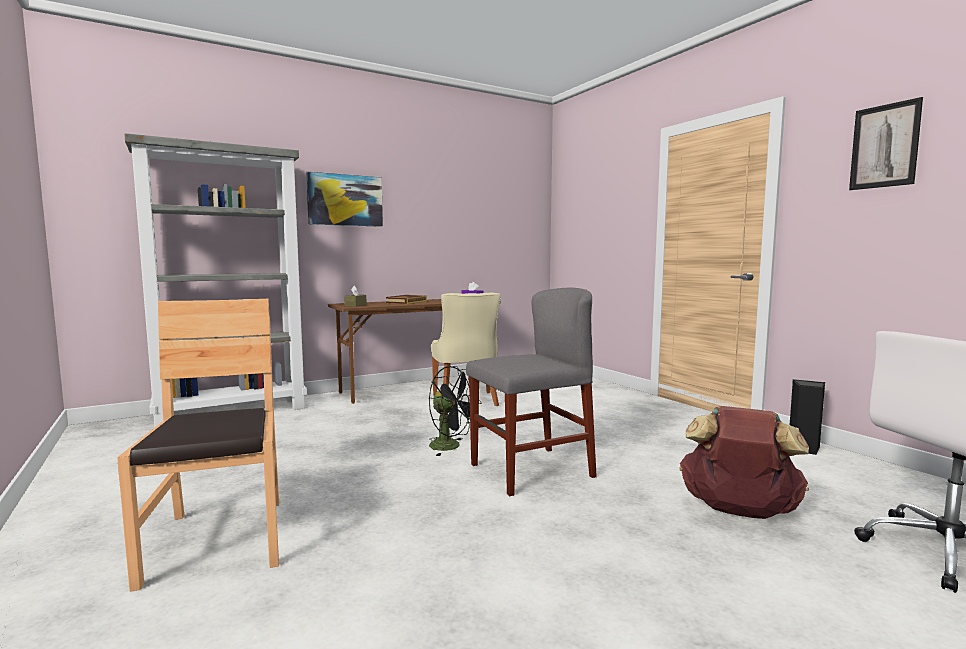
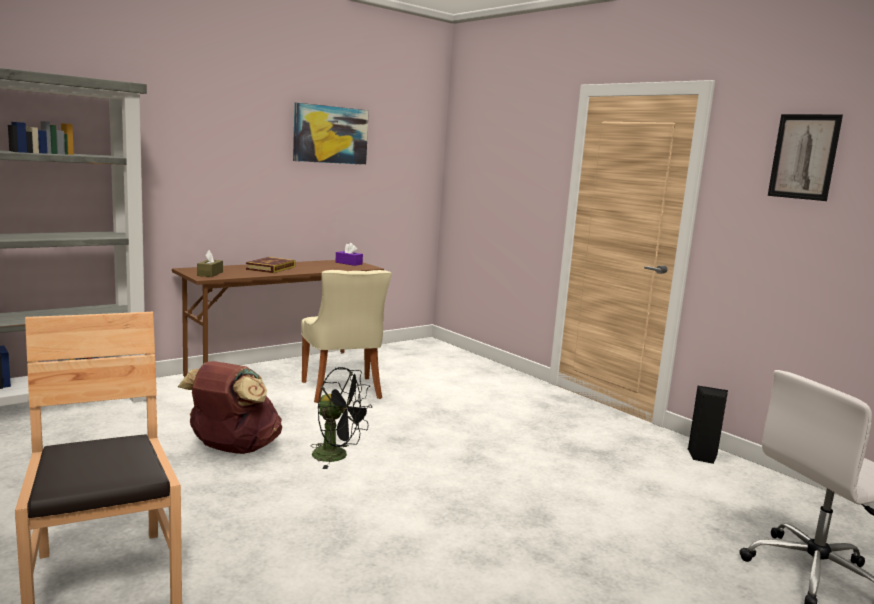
camera: 10 degrees left, 5 degrees up
picture [306,172,383,227] -> picture moved to [293,102,369,165]
grey chair [466,288,597,496] -> none
brown backpack [679,406,809,519] -> brown backpack moved to [178,361,282,454]

